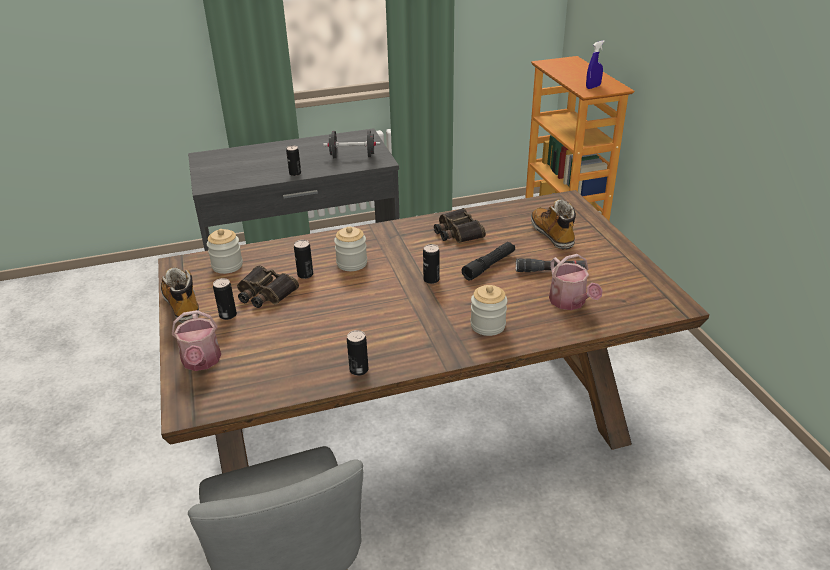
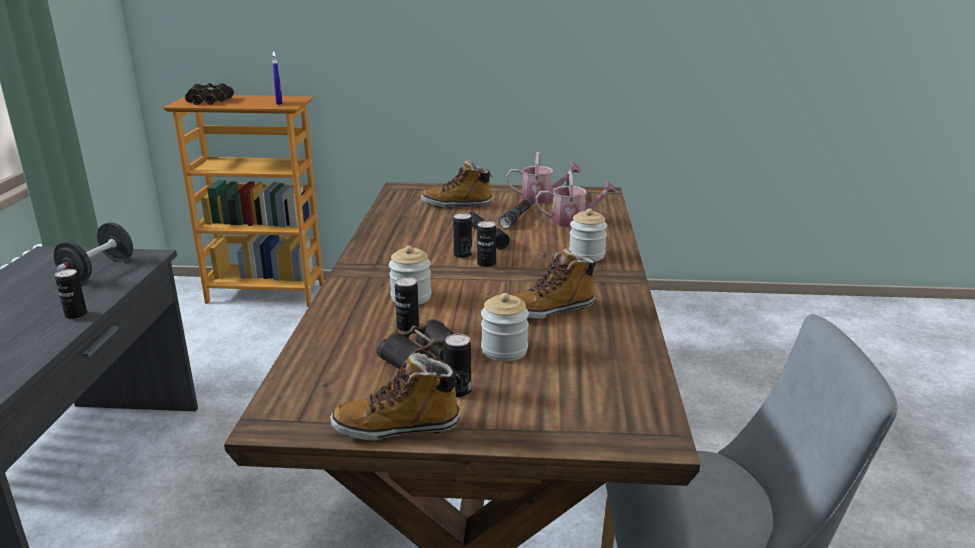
camera: 70 degrees left, 10 degrees down
watering can [172,310,221,371] -> watering can moved to [506,152,581,203]
jar [207,229,243,274] -> jar moved to [481,293,529,361]
can [347,330,369,376] -> can moved to [453,213,472,258]
binoculars [434,208,486,243] -> binoculars moved to [185,83,234,105]
none -> boot [513,248,597,319]

